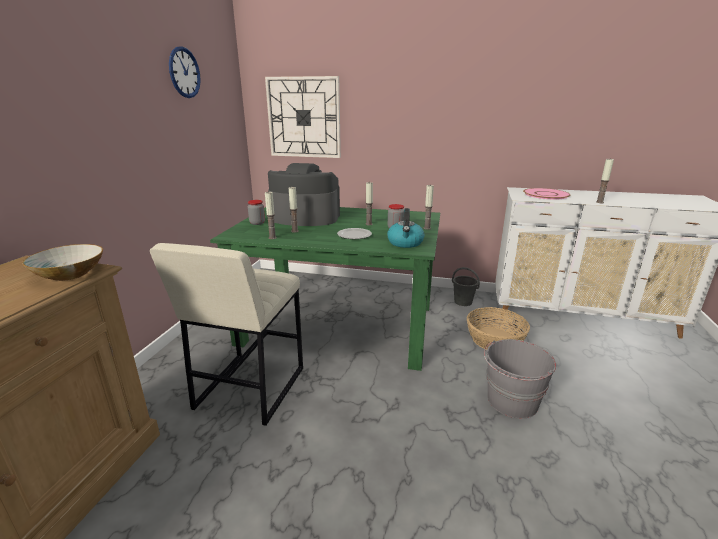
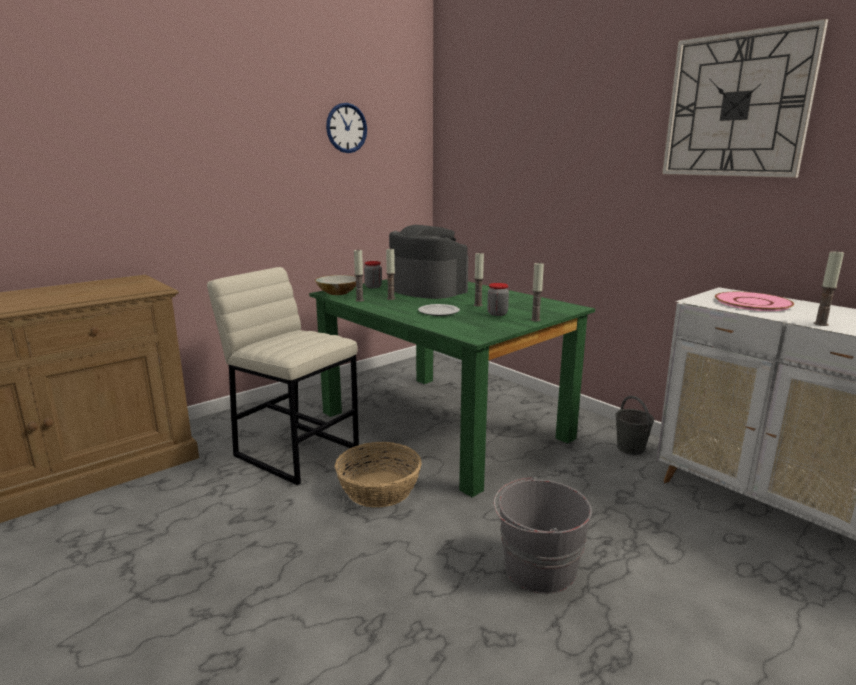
camera: 35 degrees right, 5 degrees down
bowl [22,244,103,281] -> bowl moved to [315,275,356,295]
beige chair [150,243,303,426] -> beige chair turned 75 degrees clockwise [207,267,359,485]
wall clock [265,76,341,158] -> wall clock moved to [662,19,828,178]
kettle [387,208,424,248] -> none
basket [467,307,530,350] -> basket moved to [335,442,422,508]

